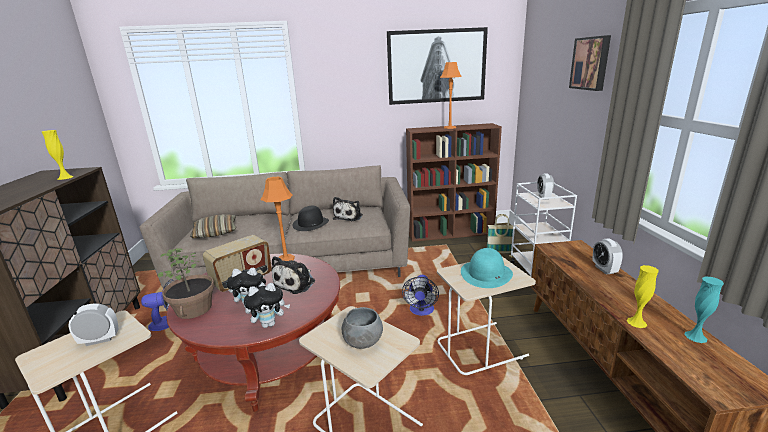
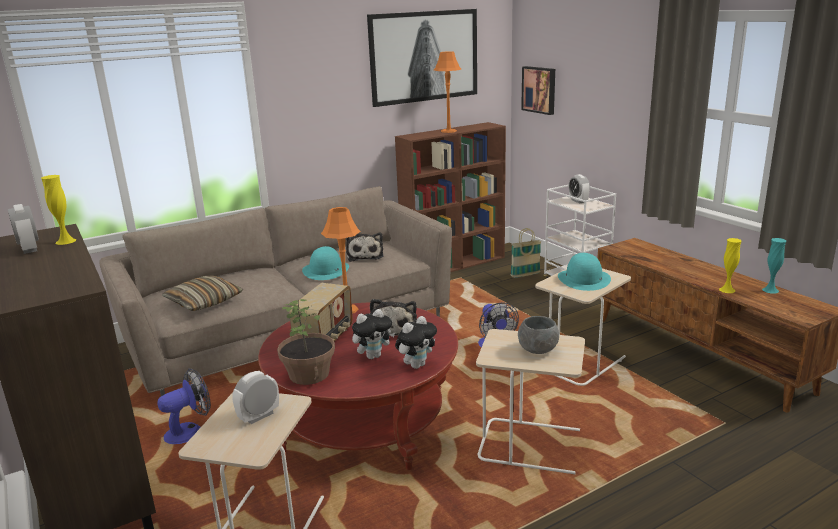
camera: 25 degrees left, 0 degrees up
black hat [292,206,329,231] -> turquoise hat [302,246,349,280]
picture [569,35,611,91] -> picture moved to [521,66,555,115]
alarm clock [592,239,623,274] -> alarm clock moved to [8,204,39,254]

